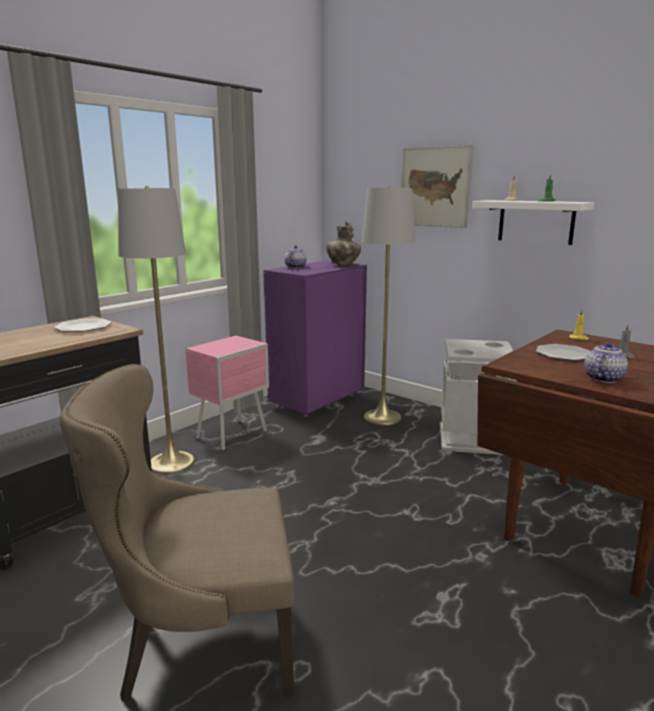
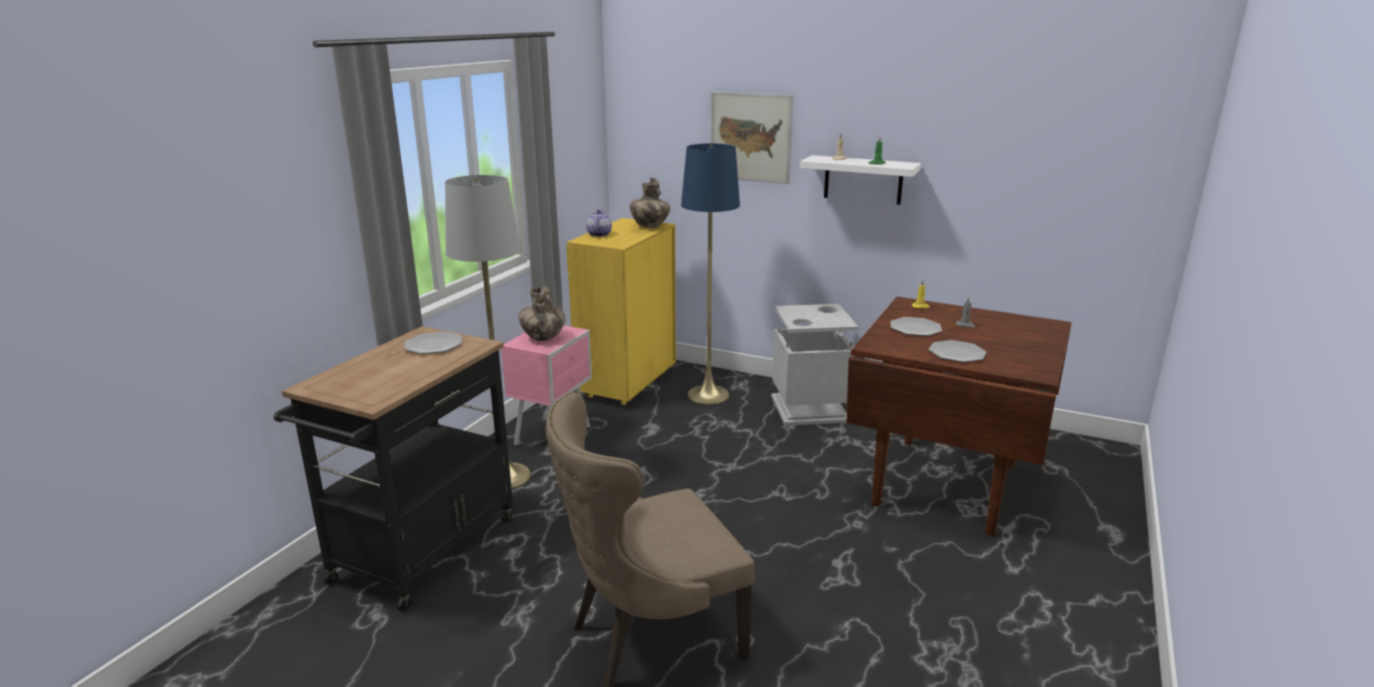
camera: 15 degrees left, 5 degrees up
purple cabinet [263,260,367,417] -> yellow cabinet [566,218,676,405]
grey floor lamp [361,186,415,425] -> blue floor lamp [681,143,740,405]
teapot [584,342,628,383] -> plate [928,340,987,362]
none -> vase [518,286,566,341]

